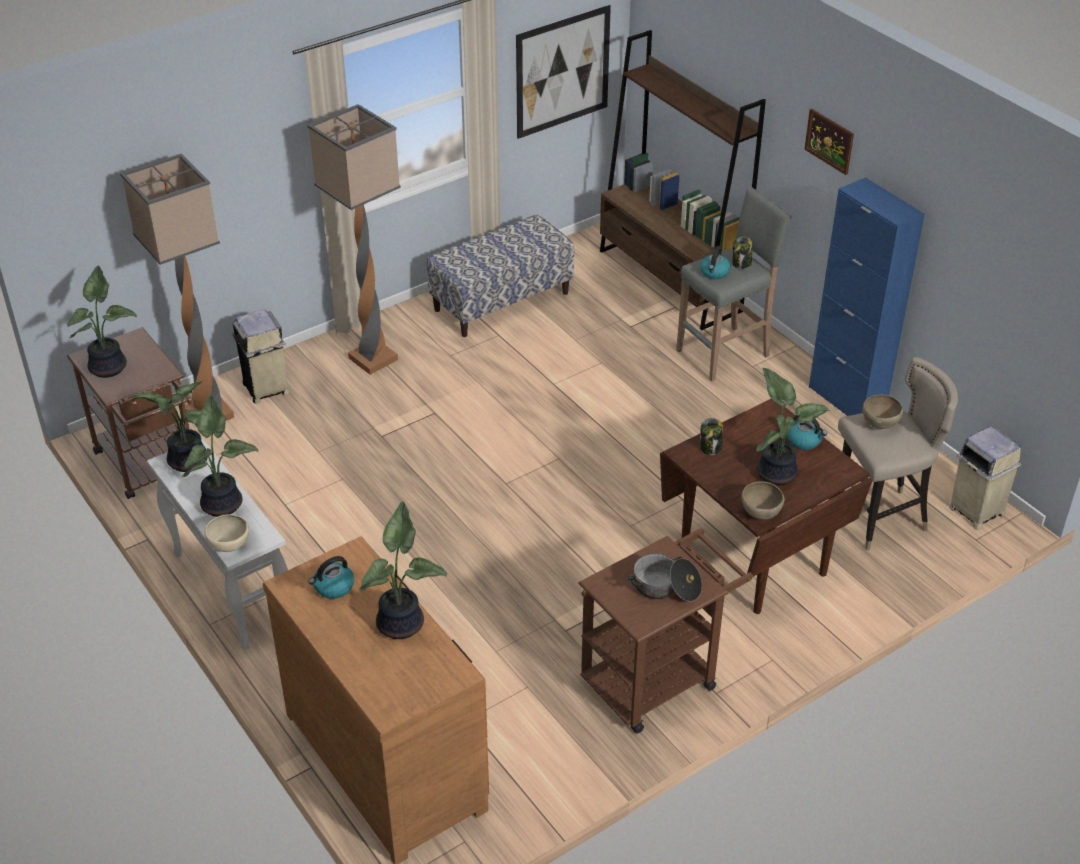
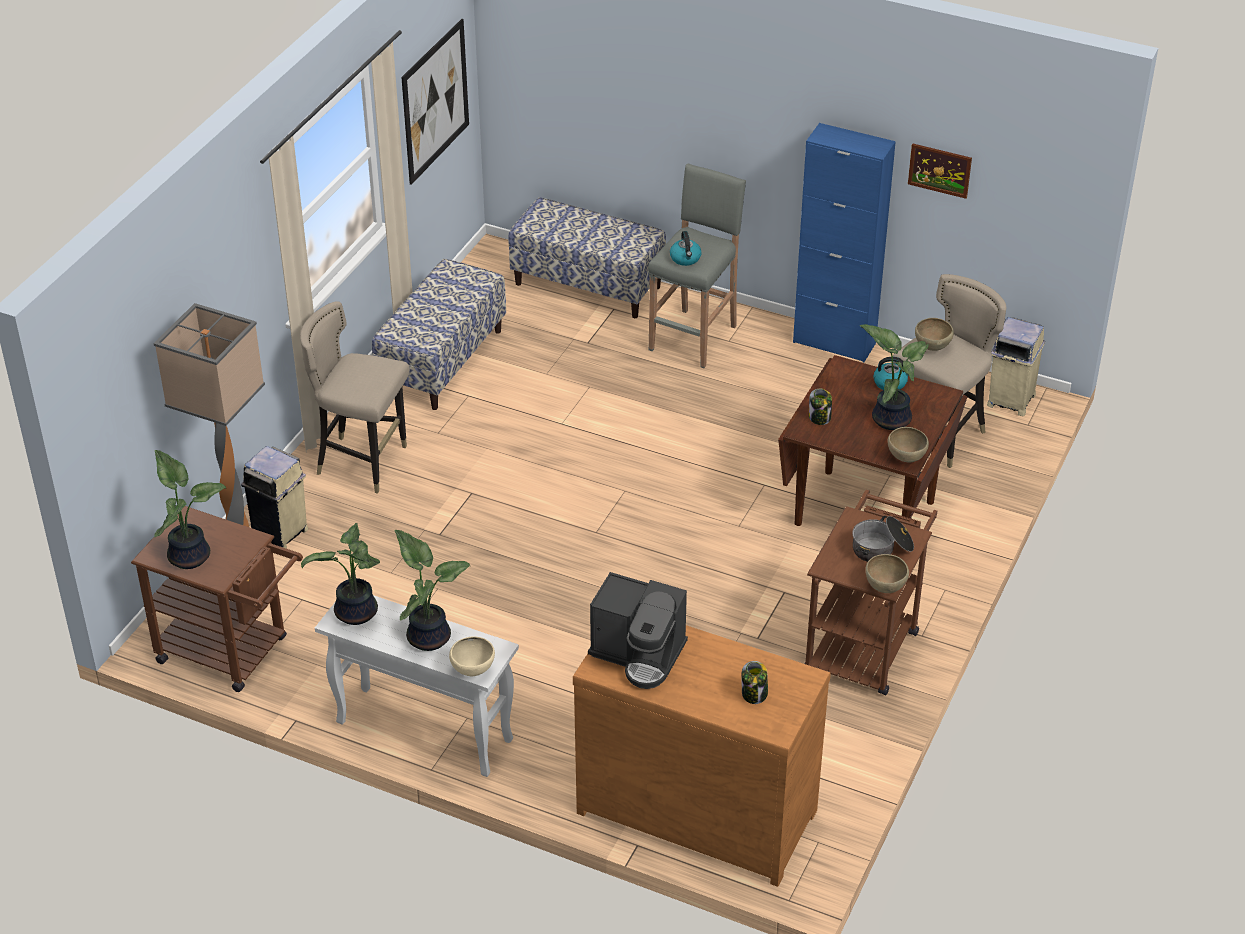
camera: 30 degrees left, 0 degrees up
floor lamp [307,104,401,375] -> beige stool [300,301,410,494]
kettle [309,556,354,599] -> coffee machine [588,572,688,689]
potted plant [359,501,447,639] -> none
brown bookcase [600,30,766,331] -> bench [508,197,666,318]
jar [732,236,752,269] -> jar moved to [741,661,768,704]
picture [804,109,854,175] -> picture moved to [908,144,972,199]
none -> brown bowl [865,554,909,593]

